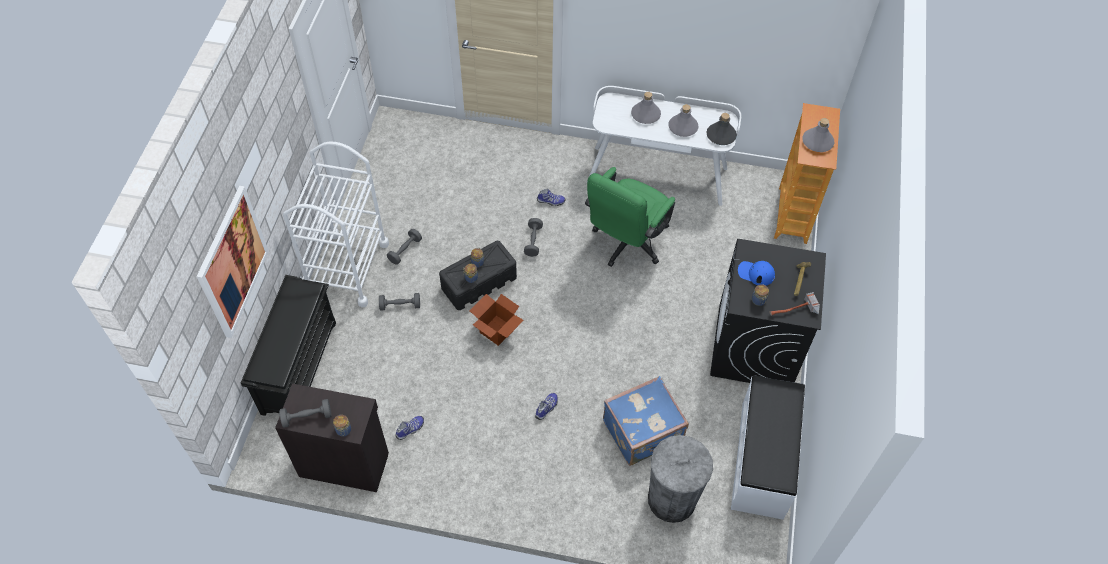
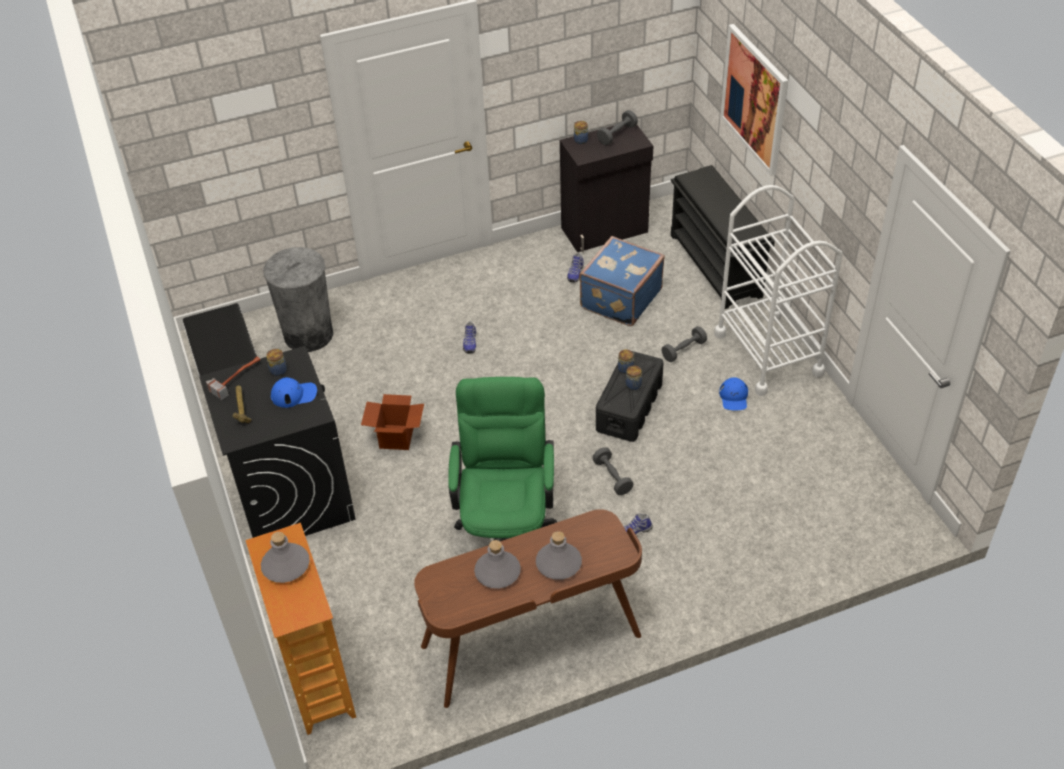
camera: 150 degrees right, 10 degrees down
grey dumbbell [387,229,422,265] -> blue cap [719,377,748,410]
cardboard box [470,294,524,346] -> cardboard box moved to [361,394,424,450]
white desk [587,86,741,206] -> brown desk [414,509,642,708]
blue suitcase [603,376,689,466] -> blue suitcase moved to [579,236,665,326]
grey bottle [706,113,737,145] -> none

